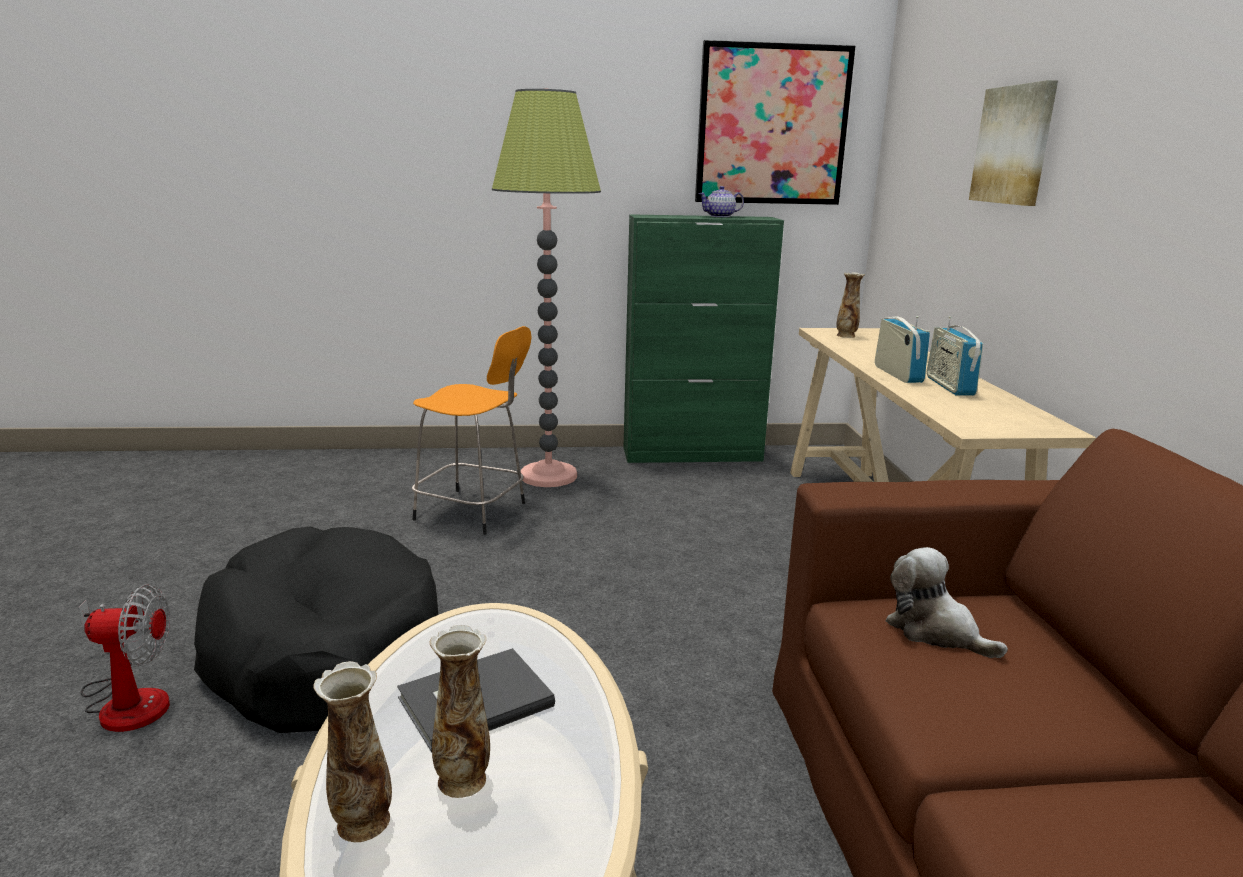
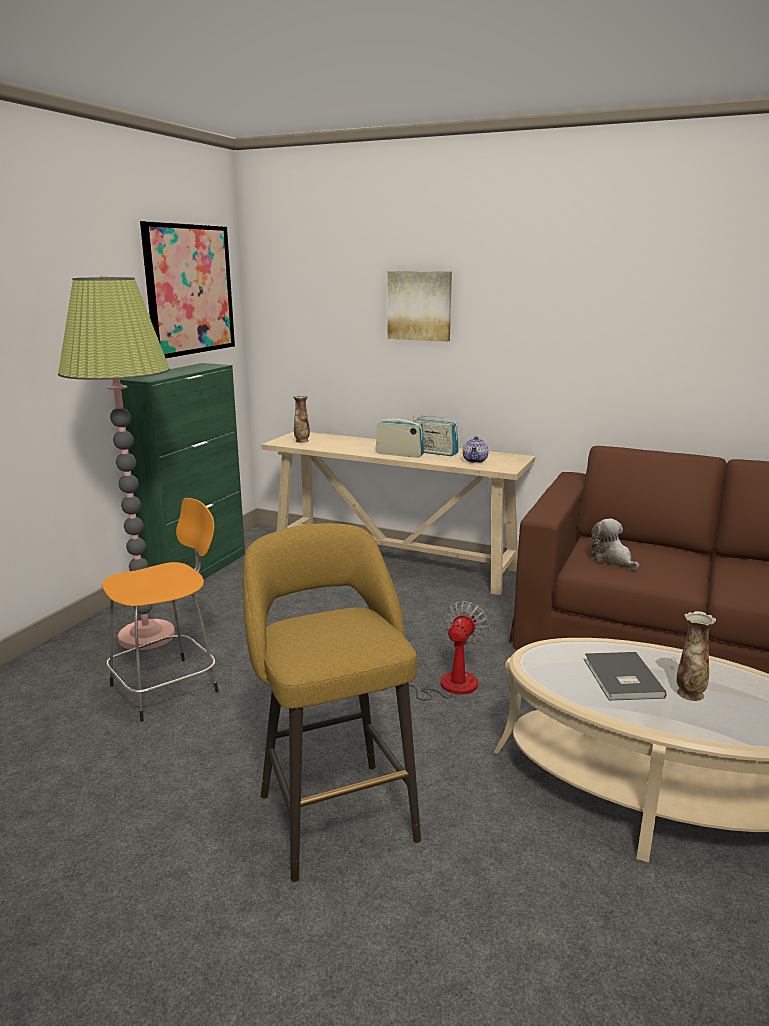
camera: 60 degrees left, 0 degrees up
fan [78,585,170,732] -> fan moved to [381,601,489,700]
black dog bed [194,526,438,733] -> yellow stool [243,523,421,882]
vase [313,661,392,842] -> none
teapot [698,186,744,217] -> teapot moved to [463,436,488,463]
plush toy [886,547,1008,658] -> plush toy turned 75 degrees clockwise [590,519,639,570]

